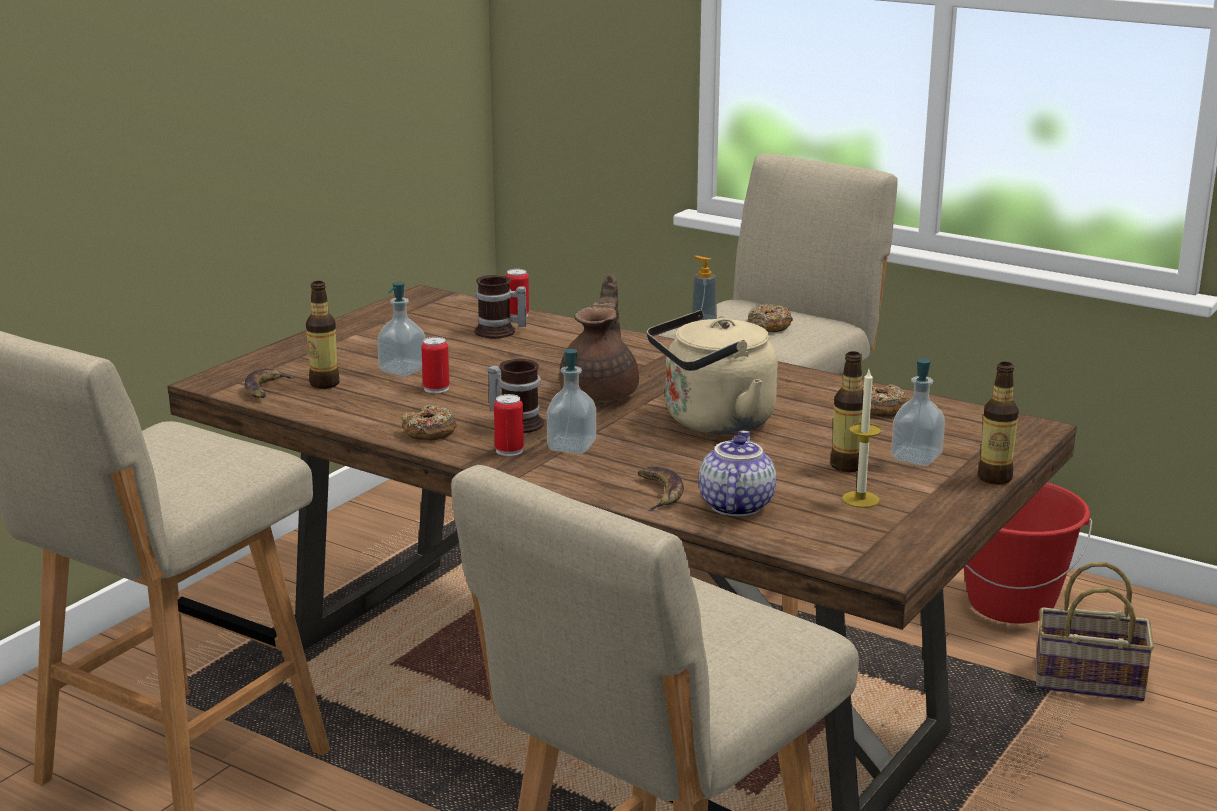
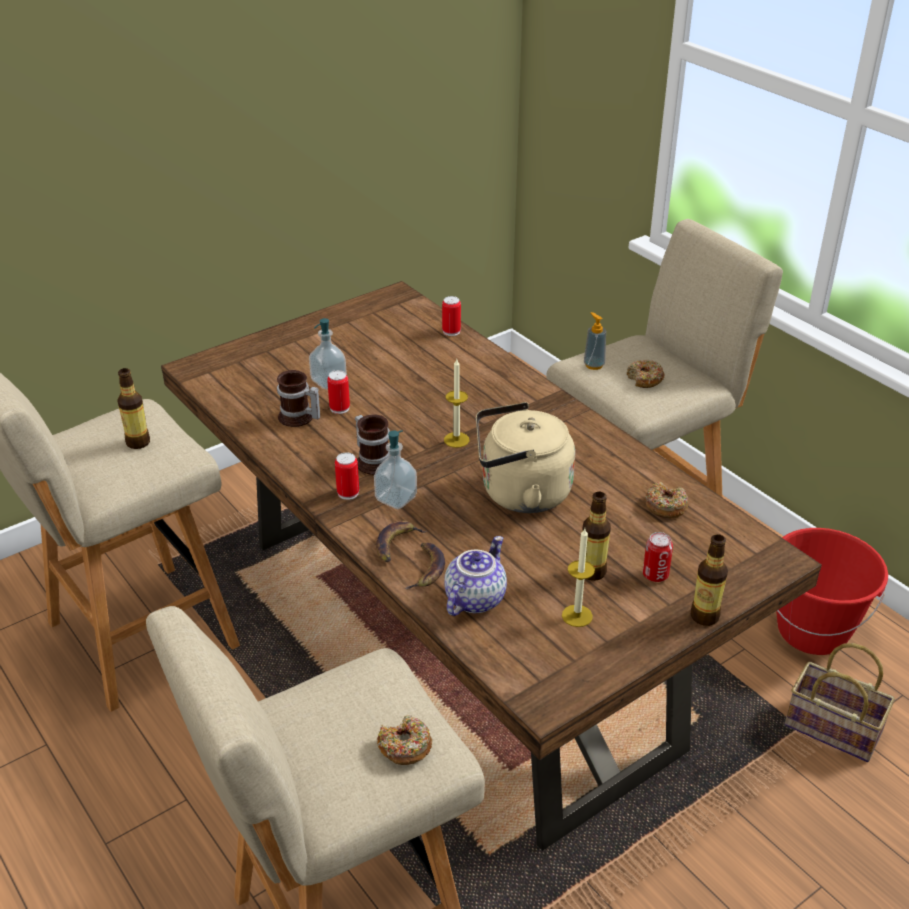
camera: 20 degrees right, 15 degrees up
banana [244,368,296,398] -> banana moved to [376,521,427,562]
bottle [306,281,340,389] -> bottle moved to [117,368,150,449]
donut [402,405,457,441] -> donut moved to [377,715,432,765]
mug [474,275,527,338] -> mug moved to [277,370,320,427]
brown teapot [559,275,639,402] -> candle [444,359,469,448]
soap dispenser [891,359,945,466] -> can [643,532,673,582]

